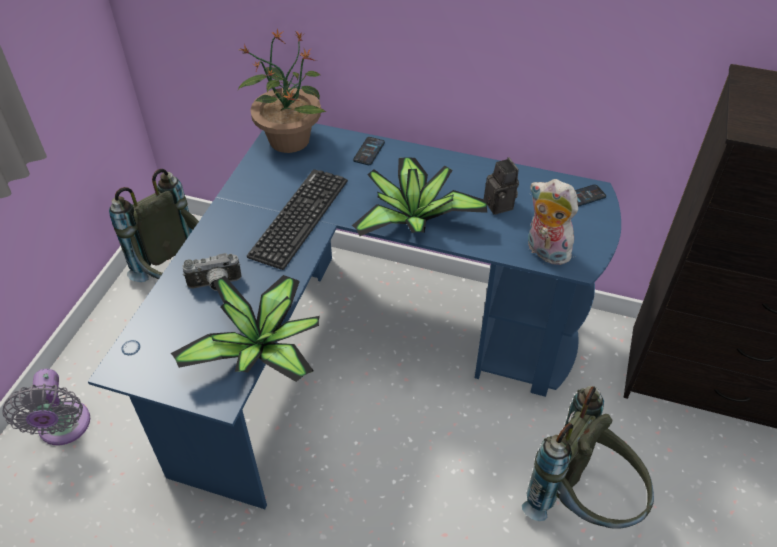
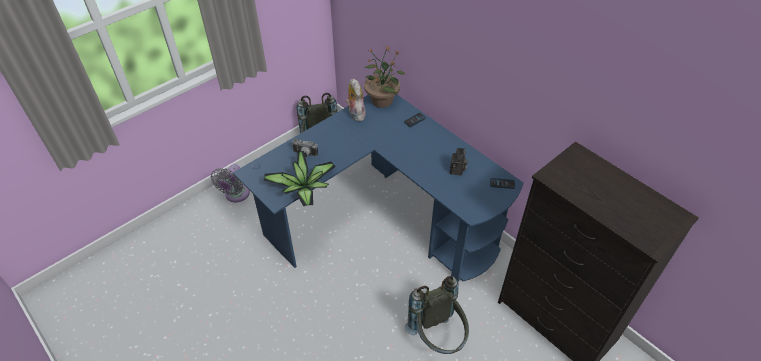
camera: 30 degrees right, 0 degrees up
keyboard [247,169,348,270] -> none
potted plant [352,157,487,236] -> none
plush toy [528,179,578,265] -> plush toy moved to [346,79,366,121]

